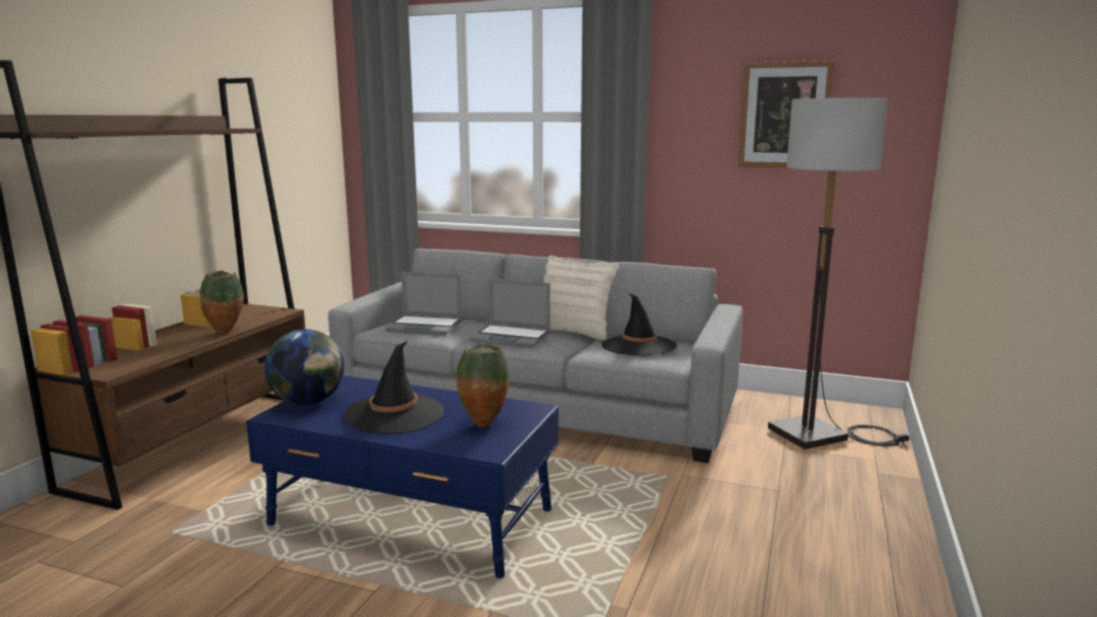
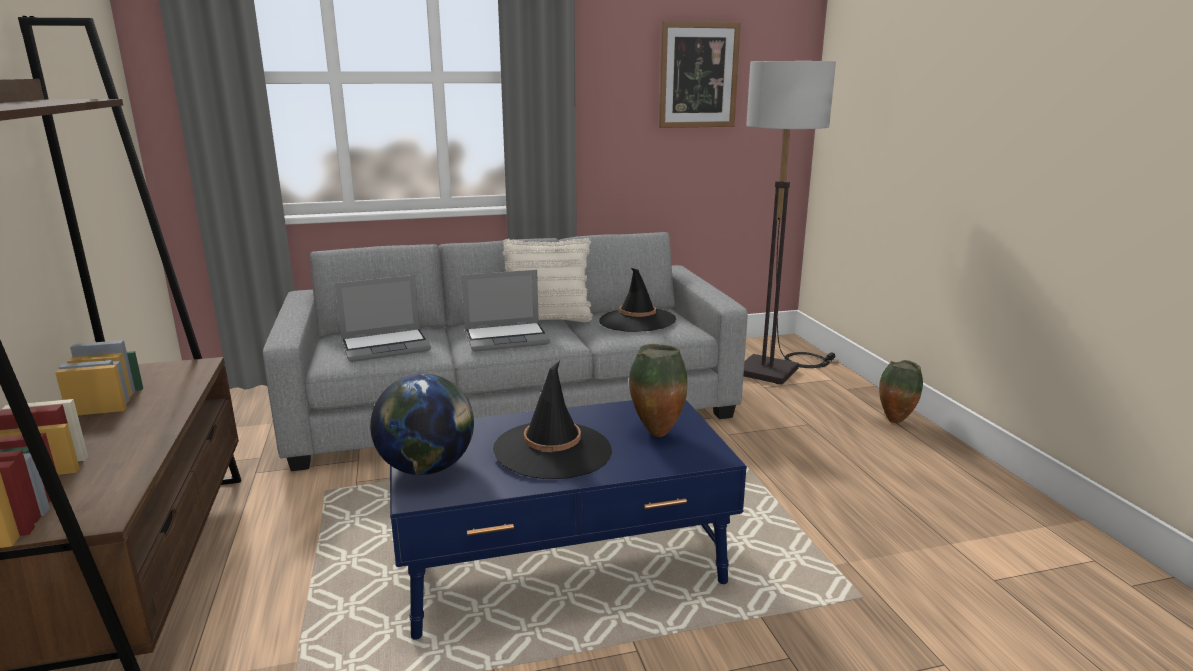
camera: 35 degrees left, 5 degrees up
vase [200,270,244,334] -> vase moved to [879,360,923,423]

